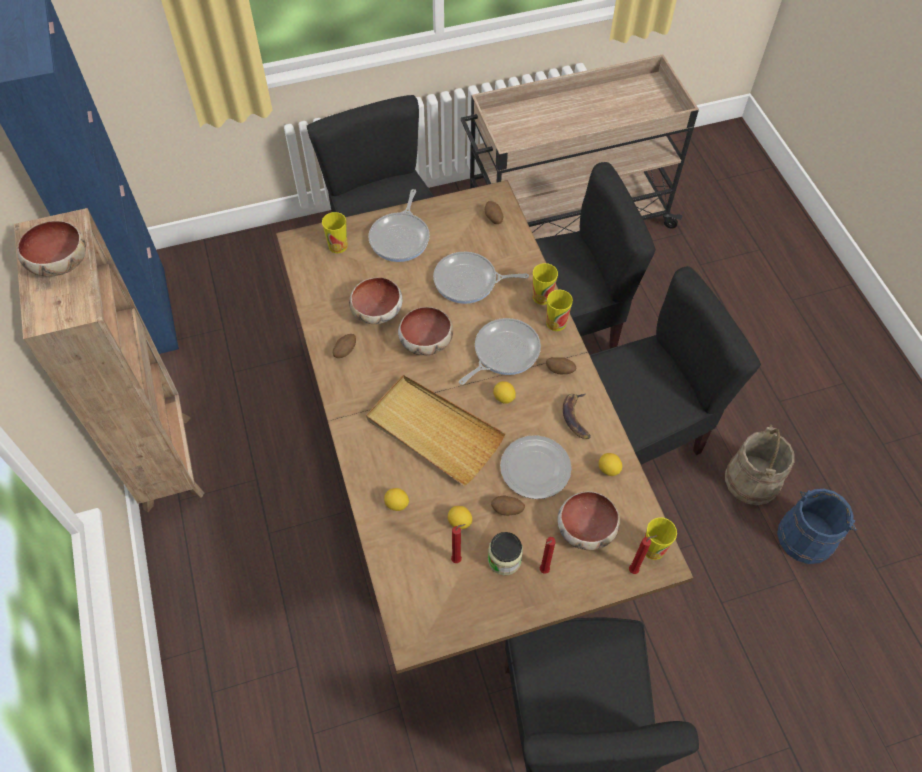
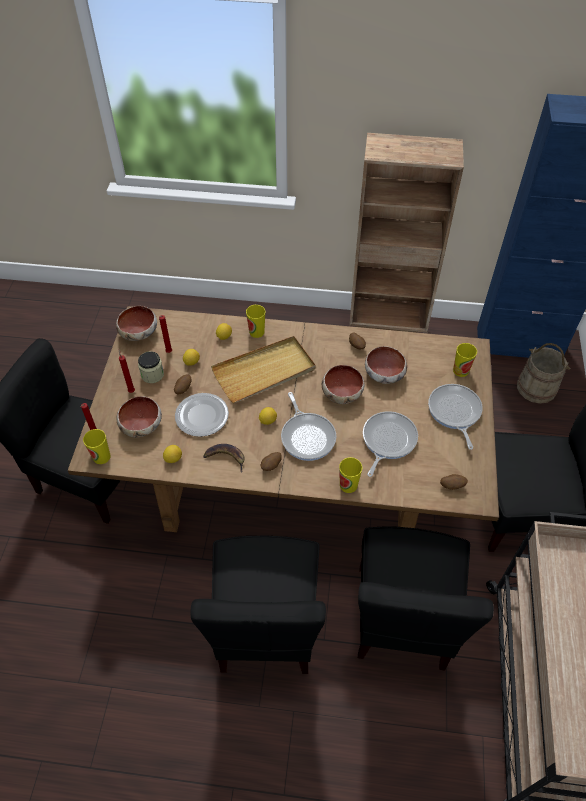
camera: 115 degrees right, 5 degrees down
bowl [17,221,86,277] -> bowl moved to [116,306,157,341]
frying pan [369,189,430,262] -> frying pan turned 45 degrees clockwise [428,384,483,450]
cup [546,290,573,331] -> cup moved to [246,305,265,338]
beige bucket [725,425,794,505] -> beige bucket moved to [517,343,570,404]
blue bucket [777,489,857,564] -> none

